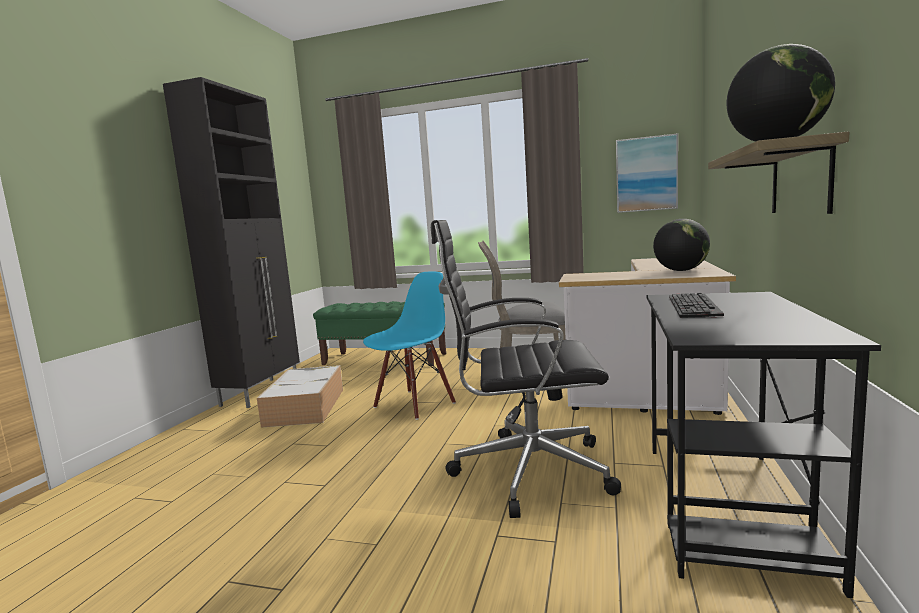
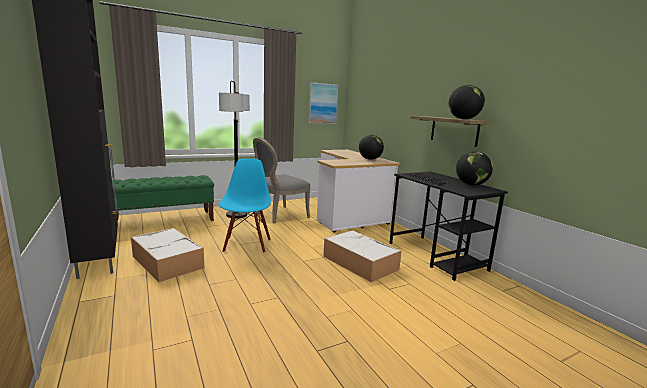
camera: 45 degrees left, 5 degrees up
black office chair [431,220,621,518] -> storage box [323,230,401,282]
none -> floor lamp [219,81,250,218]
none -> globe [456,152,493,185]

